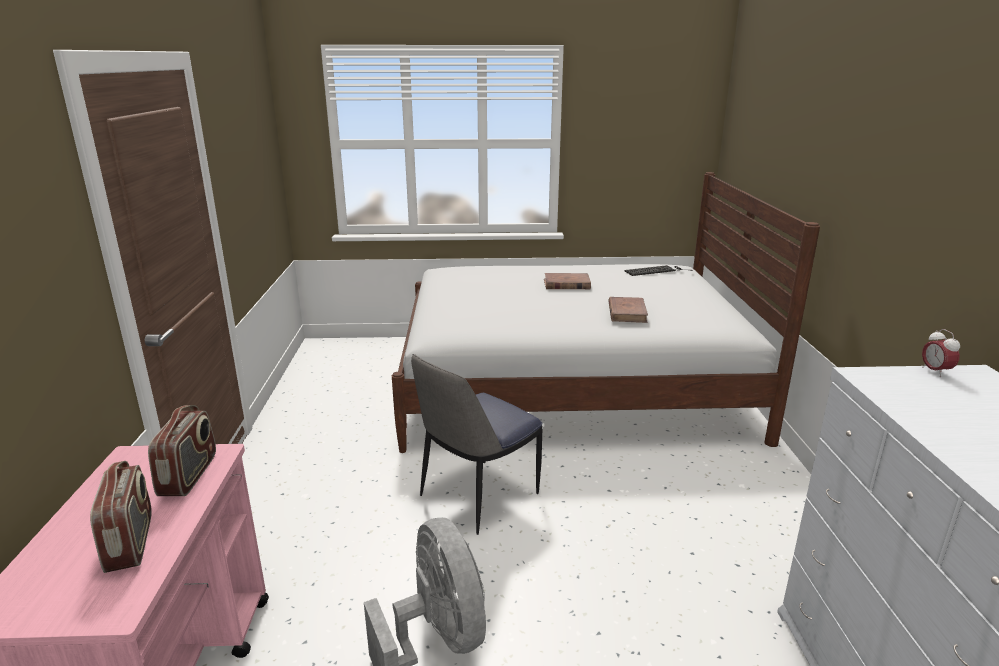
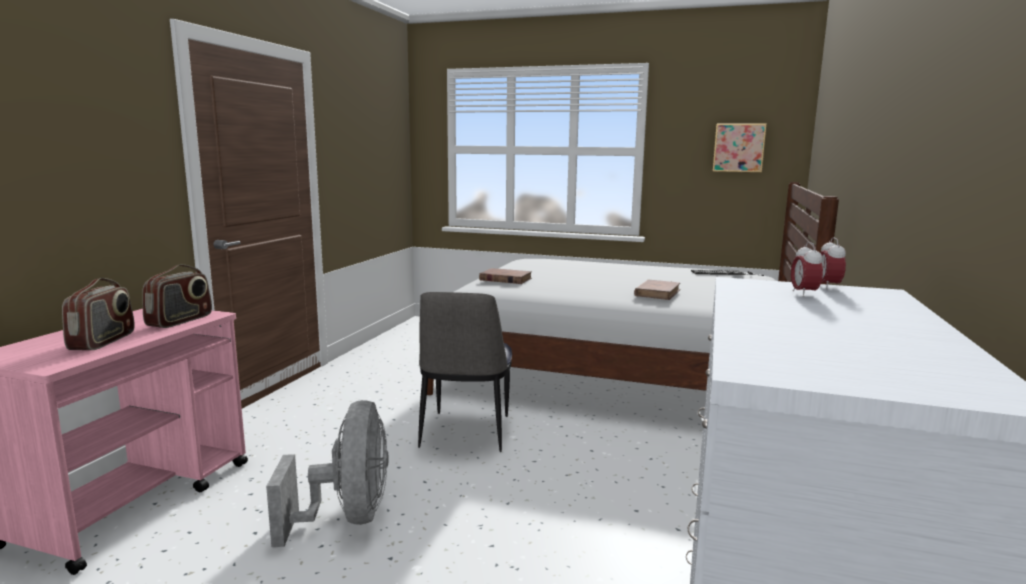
camera: 20 degrees right, 10 degrees down
chair [411,354,543,535] -> chair turned 60 degrees counterclockwise [418,292,512,452]
brown book [544,273,591,289] -> brown book moved to [479,268,532,284]
none -> picture [712,124,767,173]
none -> alarm clock [791,242,823,297]

